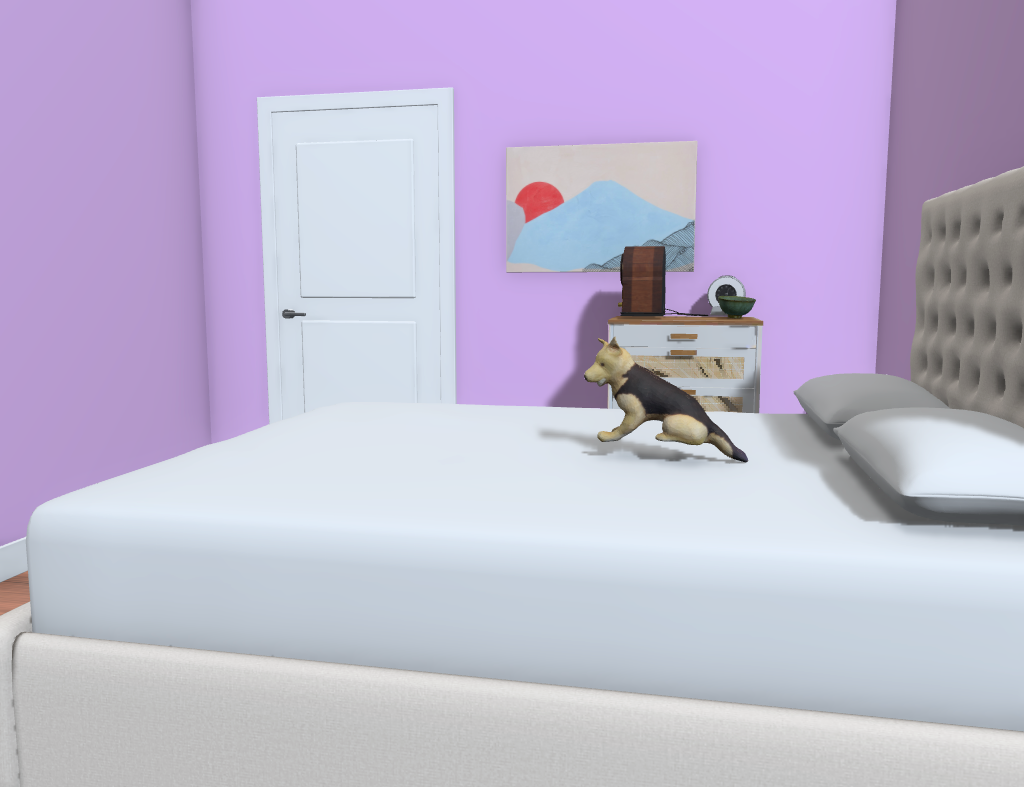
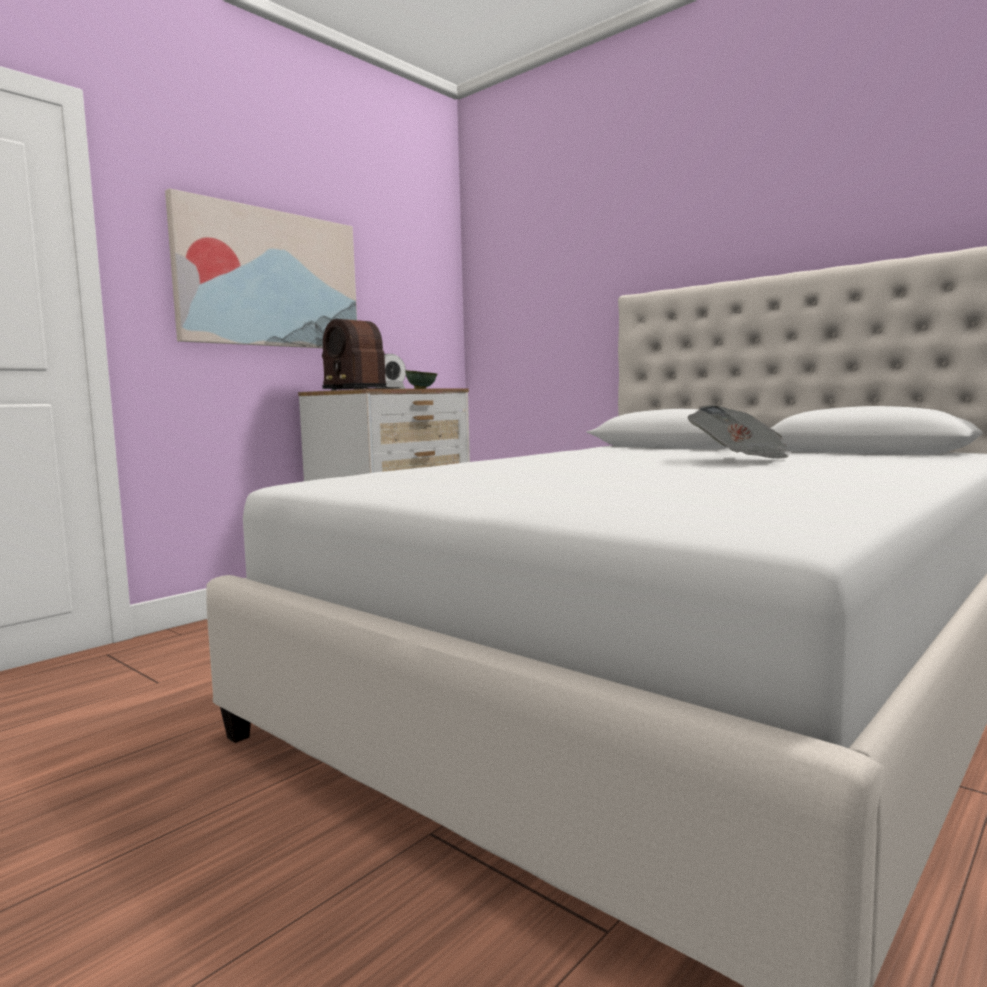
camera: 60 degrees left, 0 degrees up
plush toy [584,337,748,462] -> newspaper [688,405,789,459]

